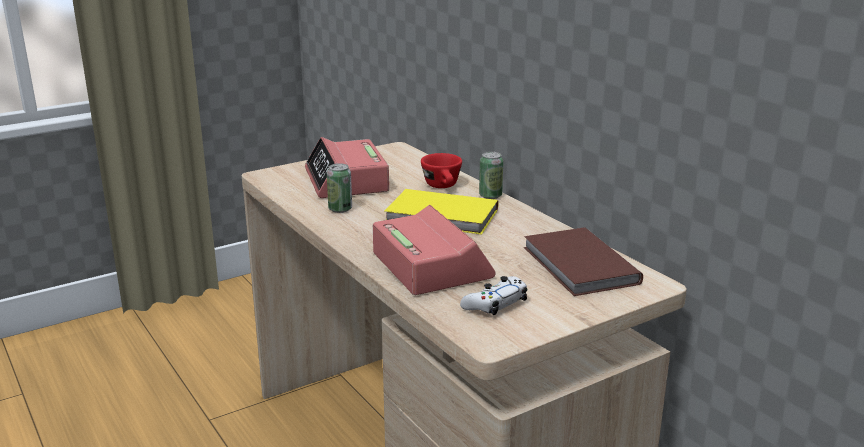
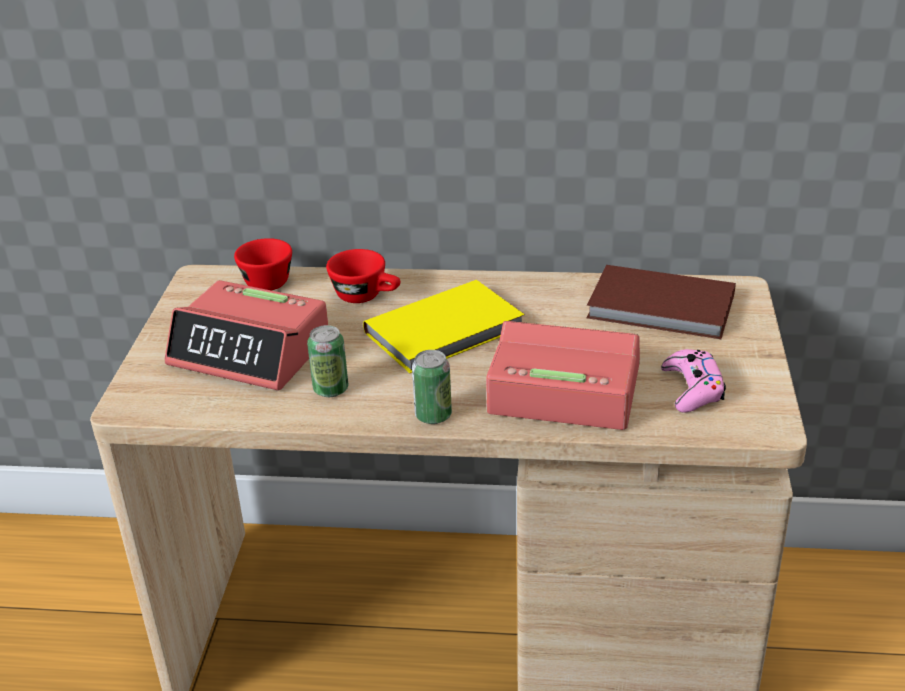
camera: 50 degrees left, 10 degrees up
white game controller [460,276,527,315] -> pink game controller [661,349,726,413]
can [479,152,503,199] -> can moved to [412,350,452,424]
none -> red cup [234,238,292,291]

